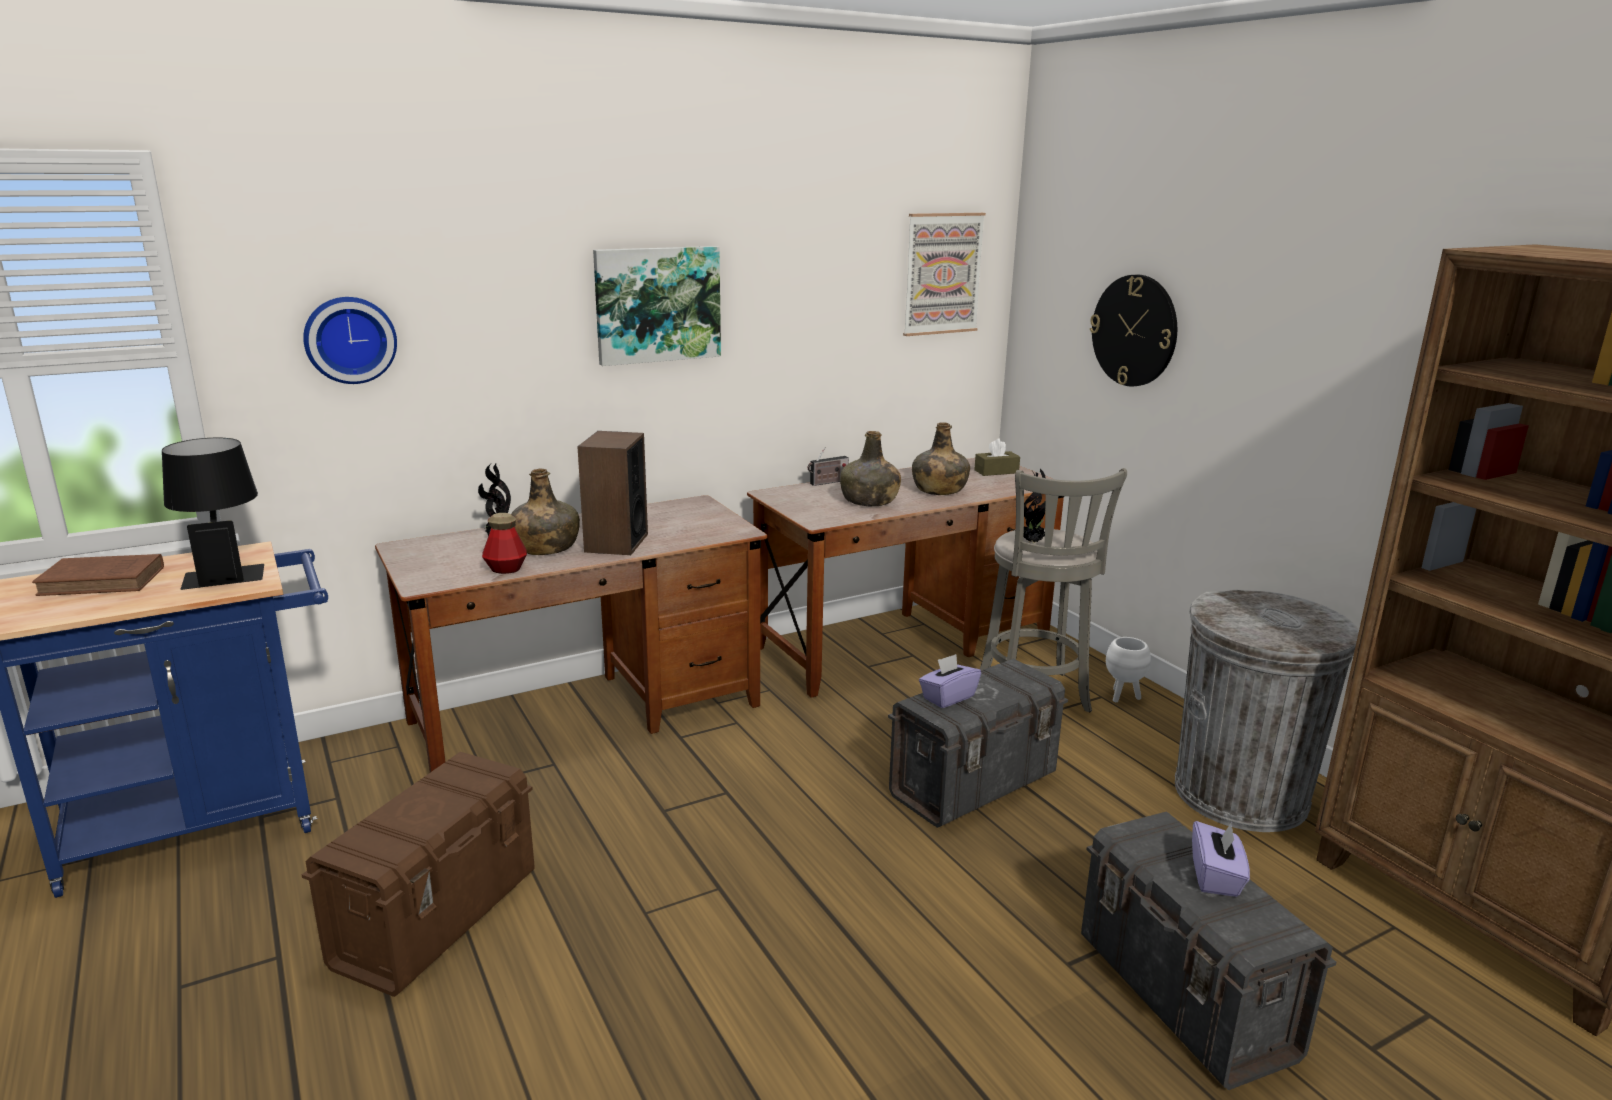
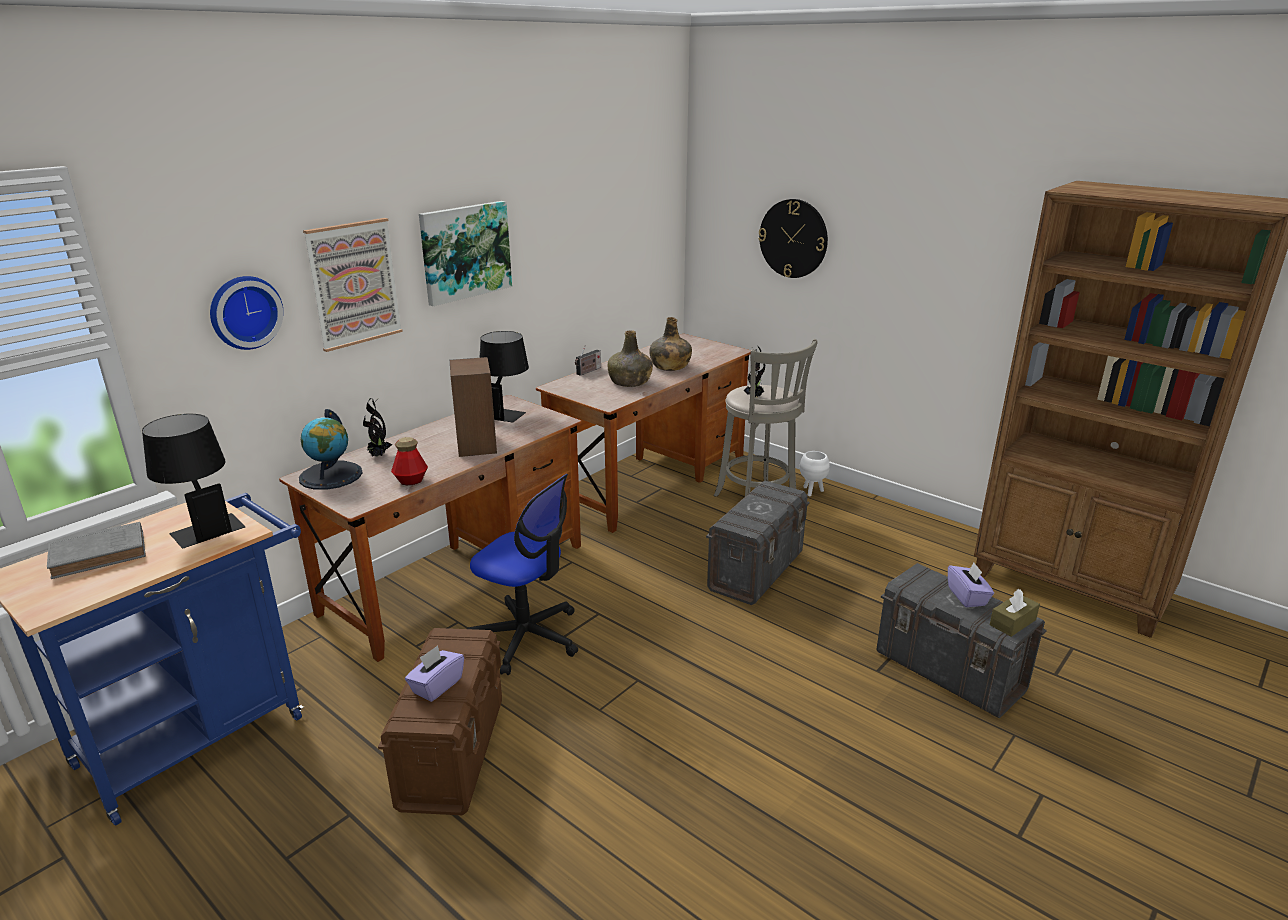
camera: 20 degrees left, 5 degrees up
brown book [32,554,164,596] -> grey book [47,522,146,579]
green bottle [511,468,580,555] -> none
picture [903,213,986,336] -> picture moved to [303,218,403,352]
purple tissue box [919,654,981,708] -> purple tissue box moved to [405,645,464,702]
brown tissue box [974,438,1020,476] -> brown tissue box moved to [990,589,1040,637]
grey trash can [1175,590,1359,832] -> none
none -> globe [299,409,363,490]
none -> office chair [467,474,578,675]
none -> black table lamp [479,331,529,423]

